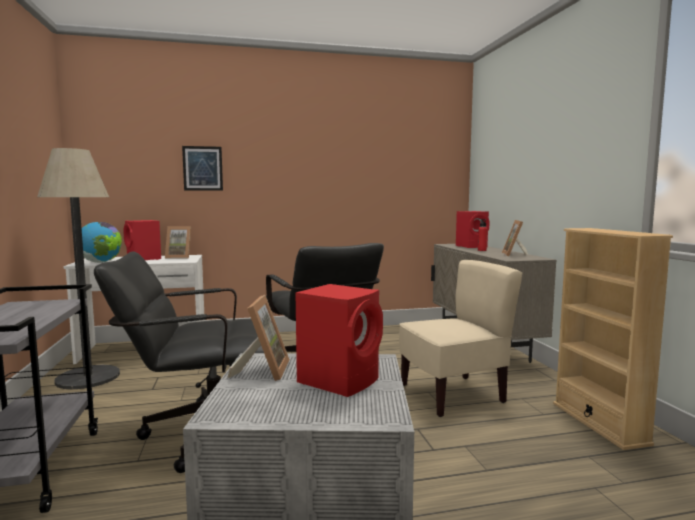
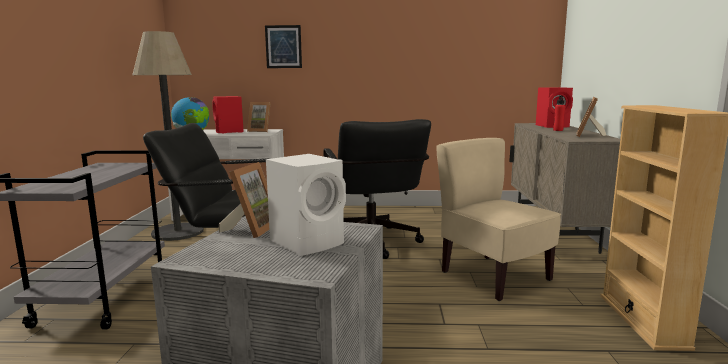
camera: 15 degrees right, 5 degrees up
red speaker [295,284,383,397] -> white speaker [266,154,346,256]
beige chair [399,260,522,417] -> beige chair turned 120 degrees counterclockwise [436,138,561,301]

